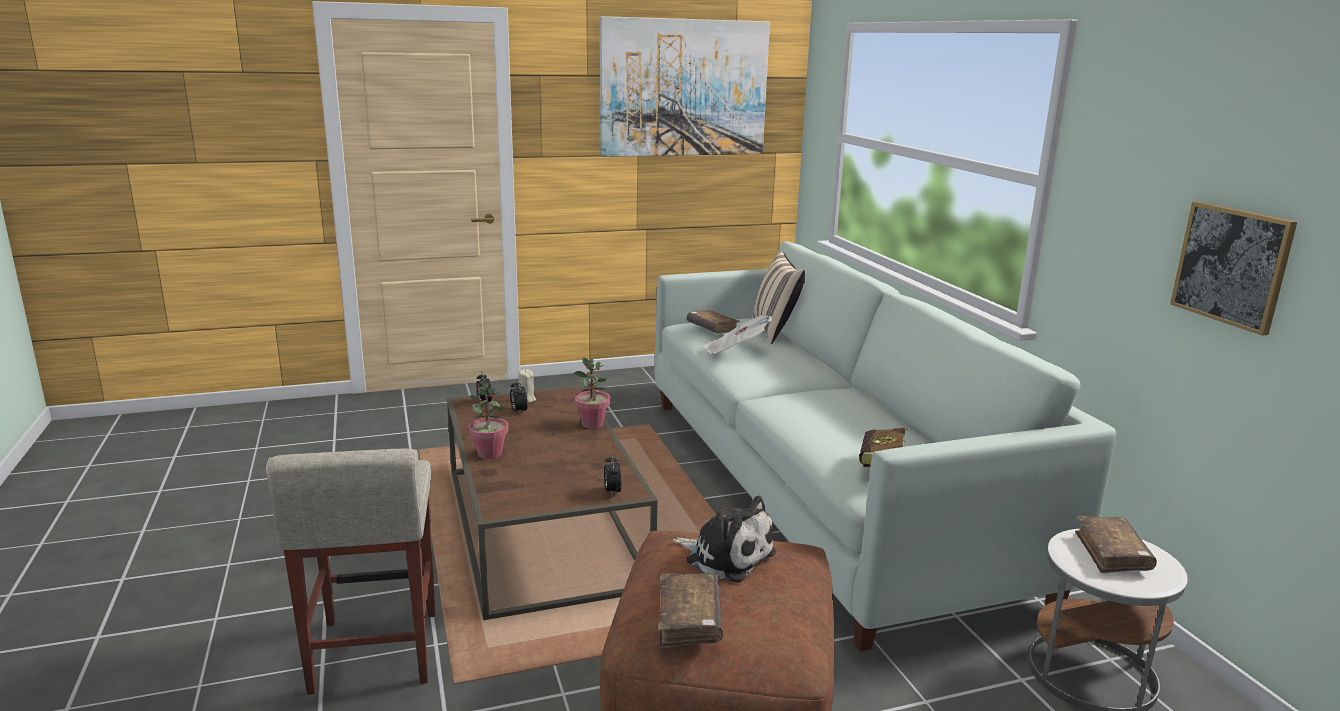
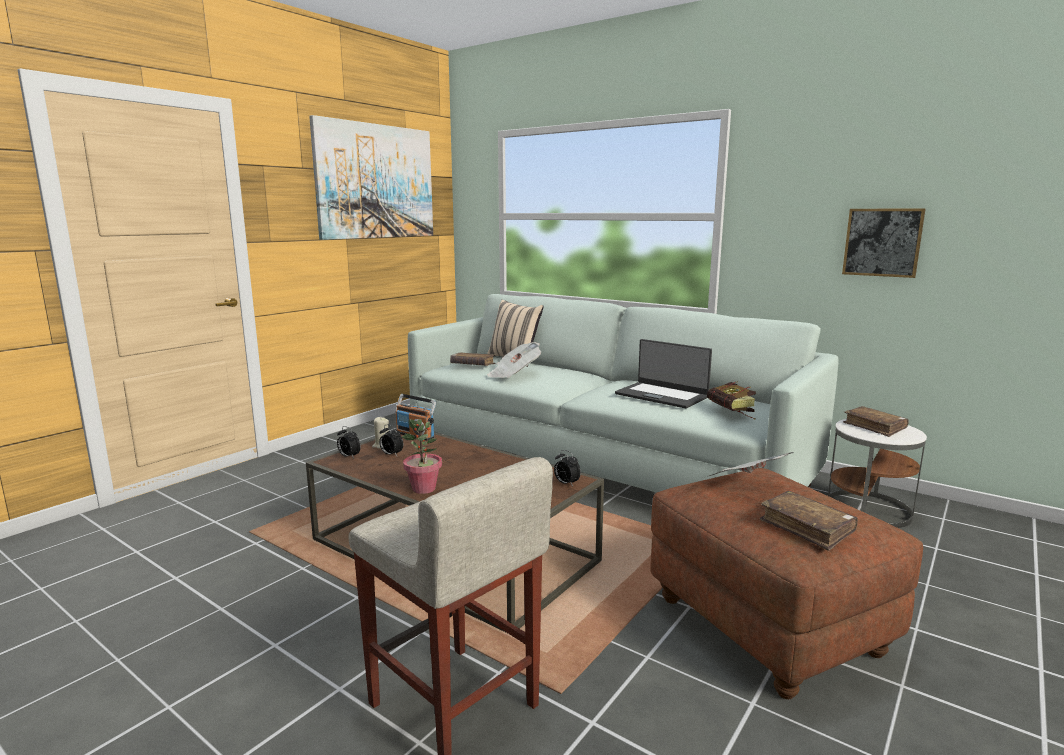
camera: 35 degrees left, 5 degrees down
potted plant [574,357,611,429] -> none
plush toy [673,496,776,583] -> newspaper [702,452,794,478]
none -> radio [395,394,436,441]
none -> laptop [615,339,712,408]

